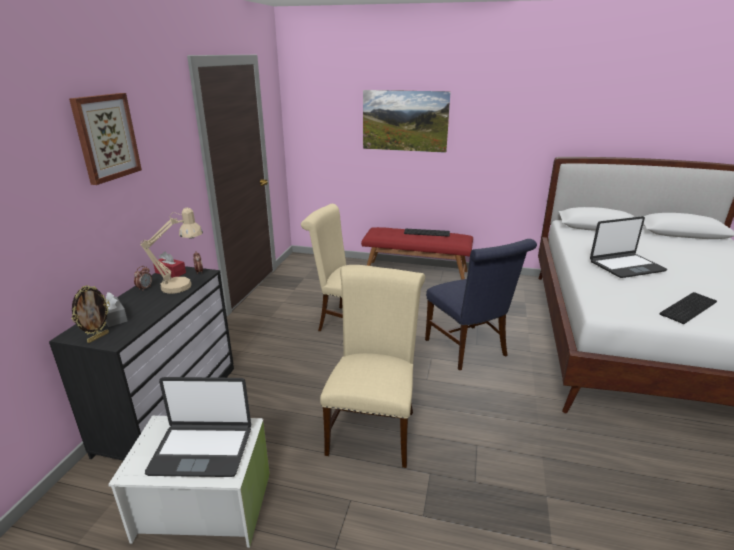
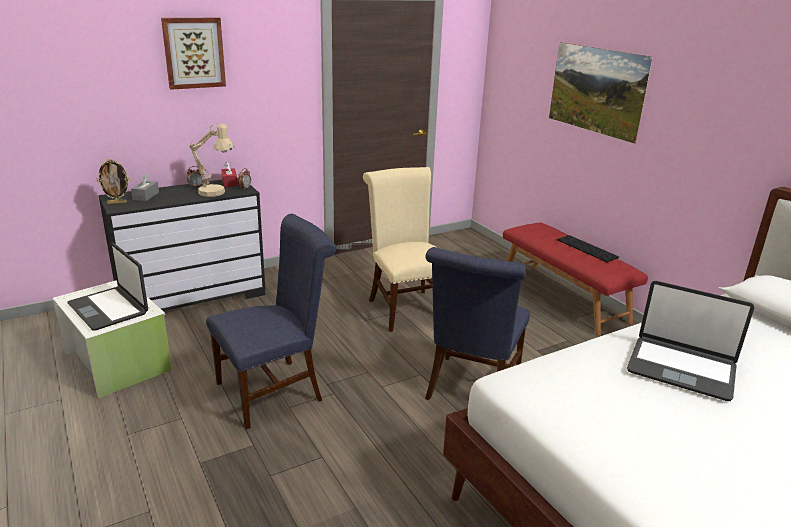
camera: 45 degrees right, 0 degrees up
beige chair [320,267,425,468] -> blue chair [206,214,337,429]
keyboard [659,292,717,324] -> none

